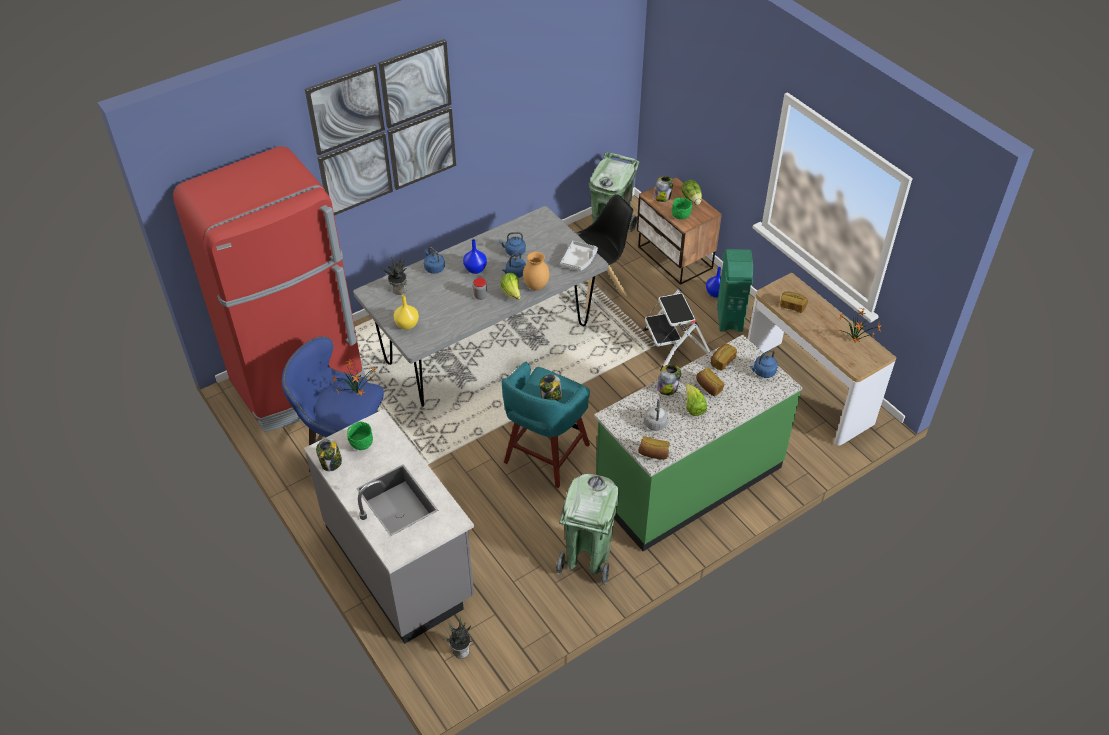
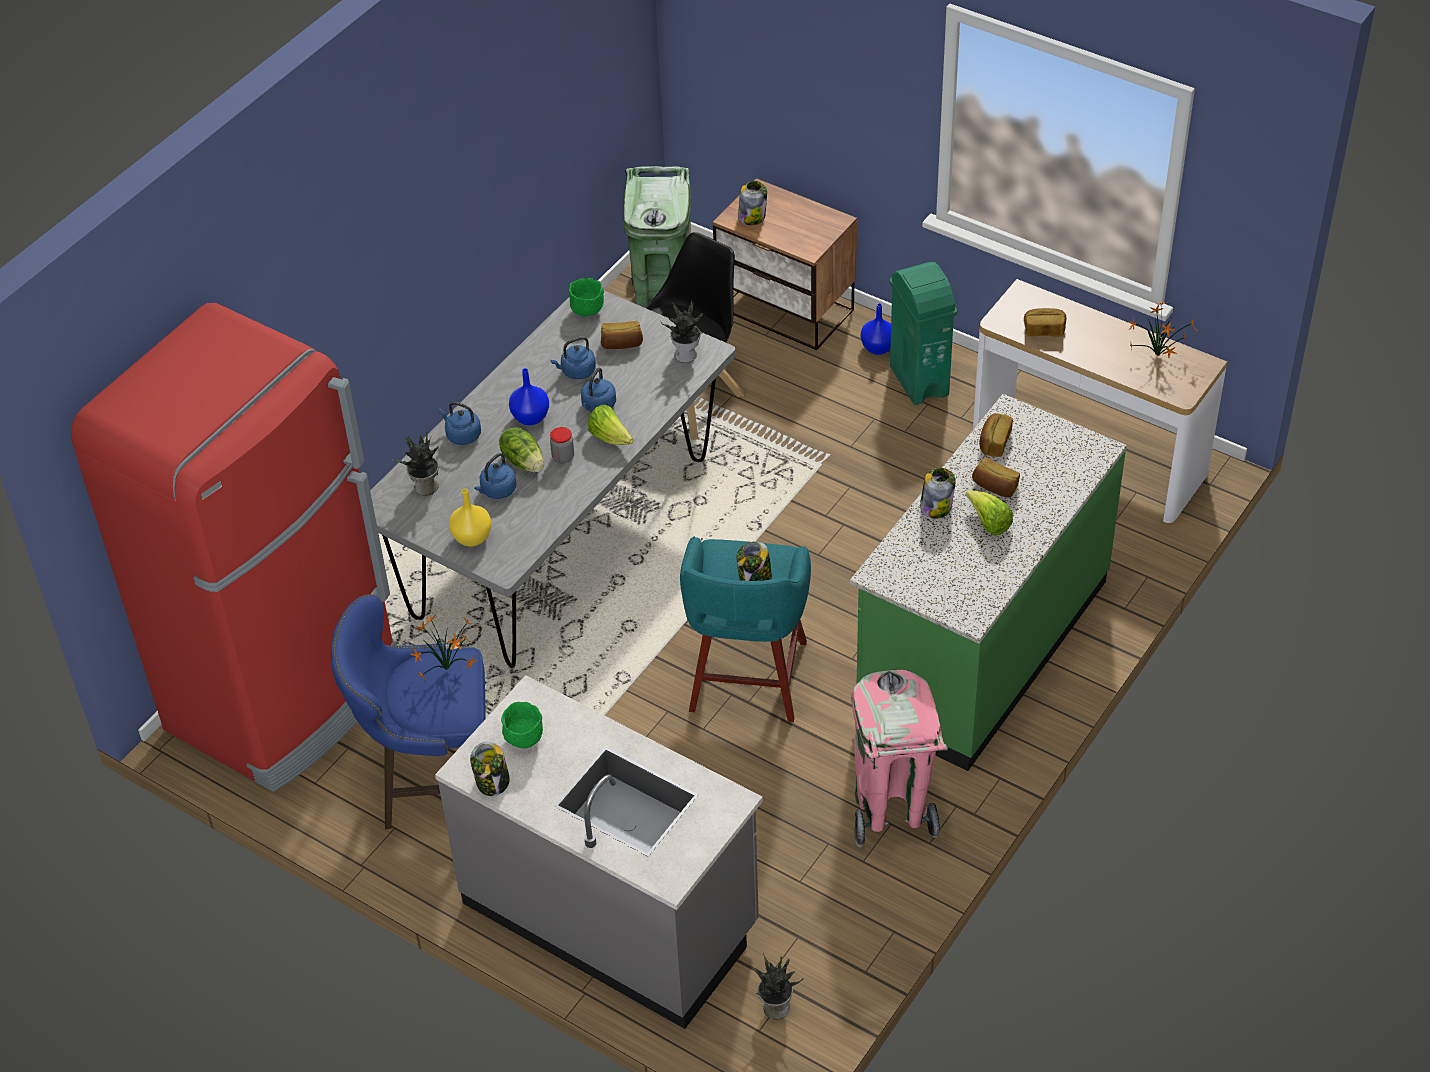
camera: 20 degrees left, 0 degrees up
picture [305,39,456,215] -> none
brown vase [523,252,549,290] -> none
green trash can [556,474,619,585] -> pink trash can [851,669,949,848]
grey tray [560,241,598,271] -> potted plant [661,299,703,363]
bread [638,436,669,460] -> bread moved to [601,321,643,349]
step ladder [643,288,711,371] -> none
grey kettle [644,399,668,431] -> none
green bowl [672,197,692,219] -> green bowl moved to [569,278,604,316]
lettuce [682,180,702,205] -> lettuce moved to [499,427,544,472]
blue kettle [750,350,778,378] -> blue kettle moved to [474,453,517,499]

